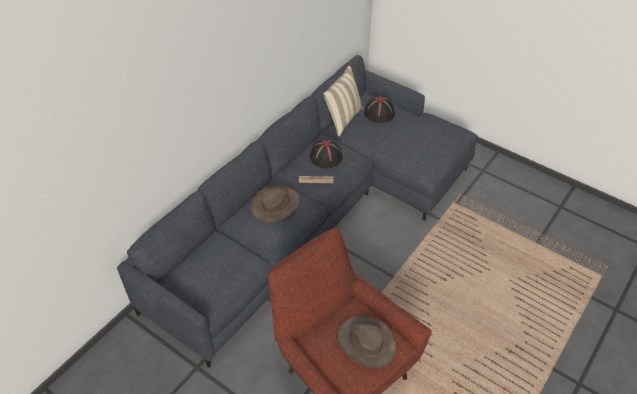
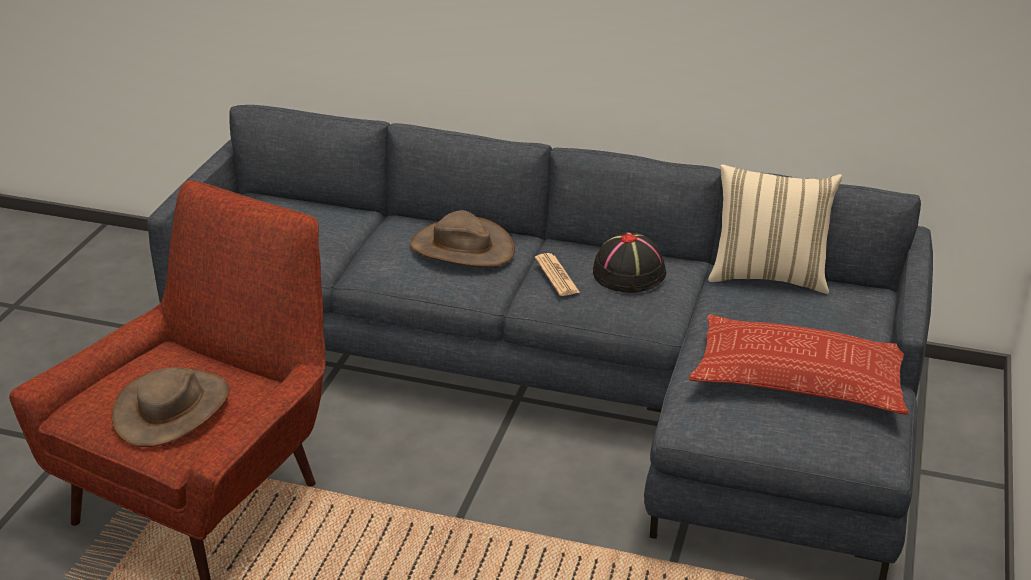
camera: 70 degrees right, 15 degrees down
black hat [364,96,395,123] -> none
none -> pillow [689,314,909,415]

